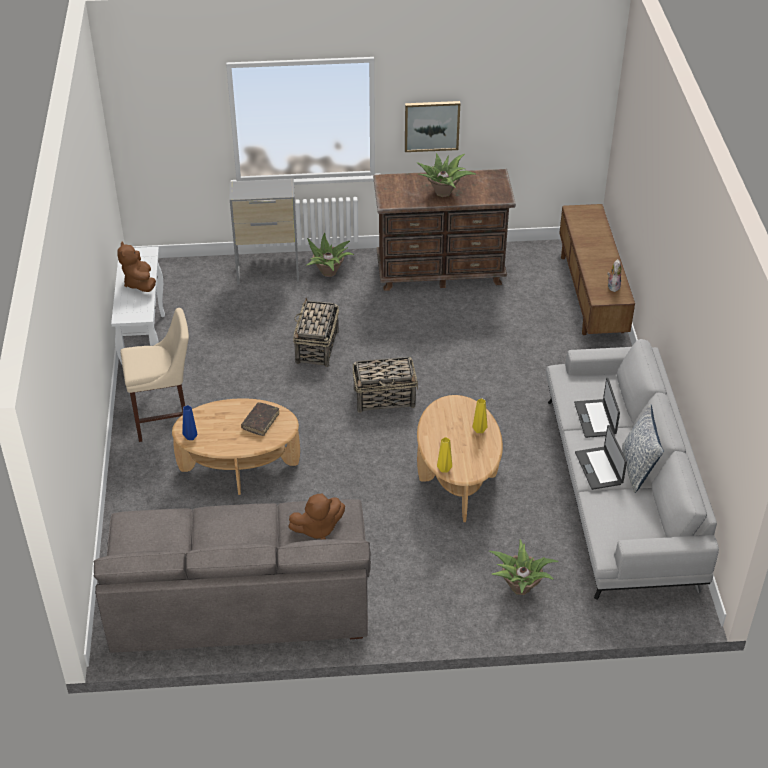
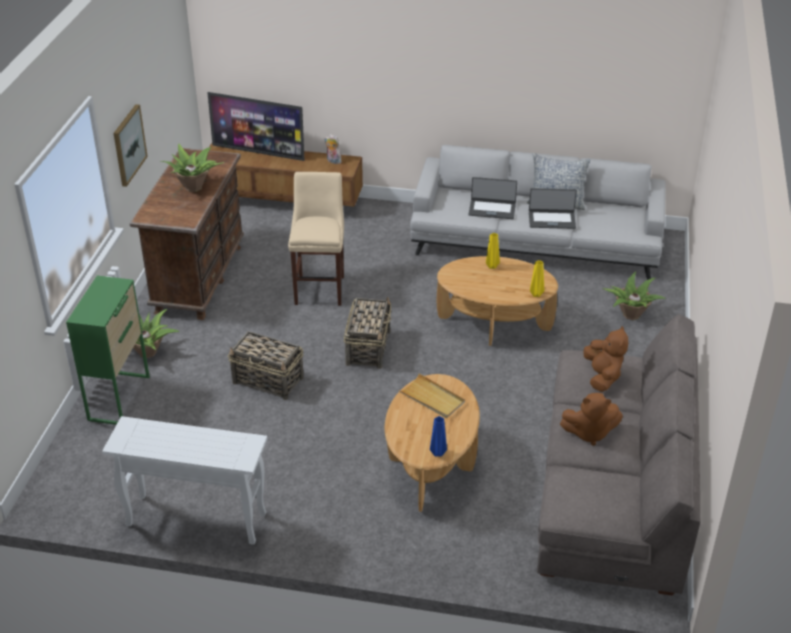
camera: 75 degrees left, 5 degrees down
brown plush toy [117,242,156,292] -> brown plush toy moved to [560,393,623,446]
beige stool [120,308,189,442] -> beige stool moved to [288,172,344,306]
grey cabinet [230,179,299,285] -> green cabinet [66,276,150,425]
brown book [241,402,279,436] -> beige tray [398,373,465,418]
none -> television [207,92,305,161]

